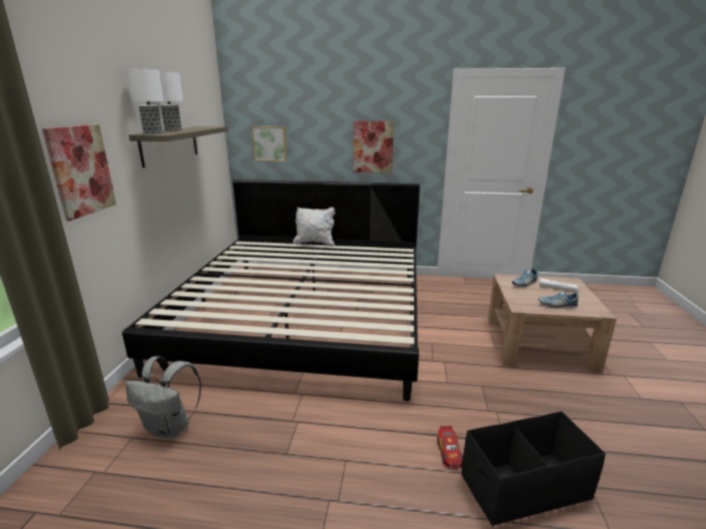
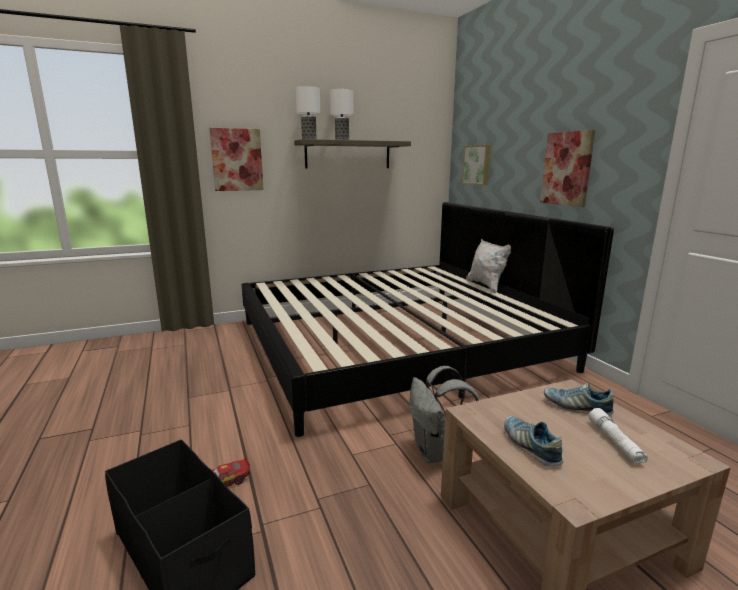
camera: 60 degrees right, 5 degrees down
grey backpack [126,356,201,439] -> grey backpack moved to [409,366,479,463]

